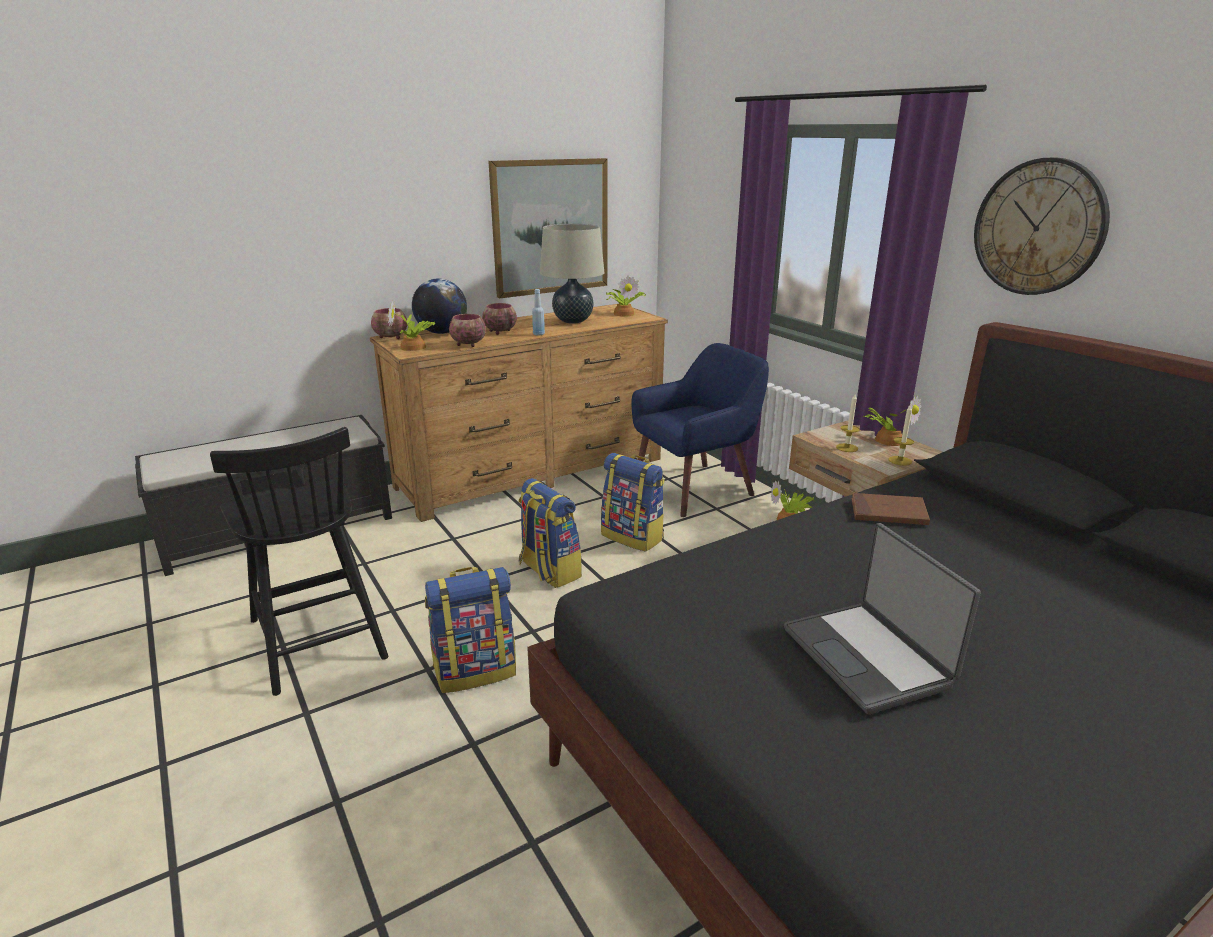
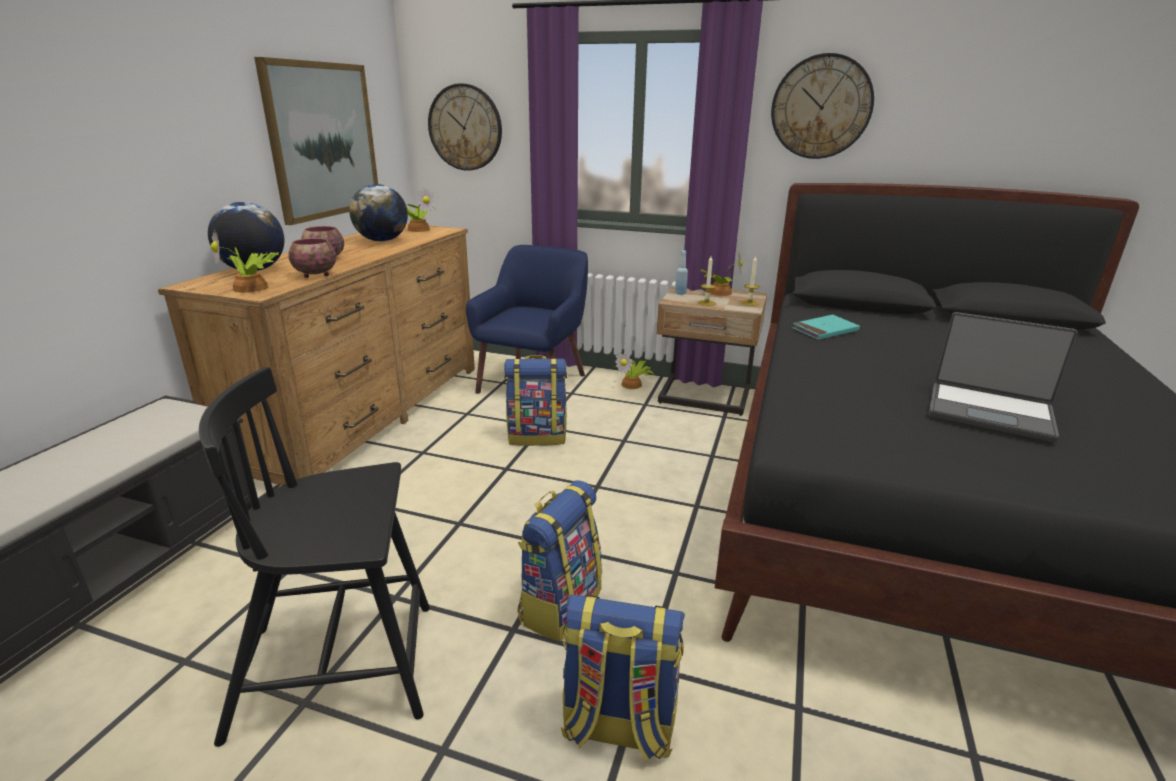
camera: 40 degrees left, 0 degrees up
black chair [210,427,388,696] -> black chair turned 150 degrees clockwise [199,367,430,747]
bowl [371,308,407,339] -> none
backpack [518,478,582,588] -> backpack moved to [561,594,685,762]
blue bottle [532,289,545,336] -> blue bottle moved to [675,250,688,295]
beige table lamp [540,224,604,324] -> globe [349,184,408,242]
brown book [852,493,930,525] -> turquoise book [793,315,860,340]
none -> wall clock [428,83,502,171]

